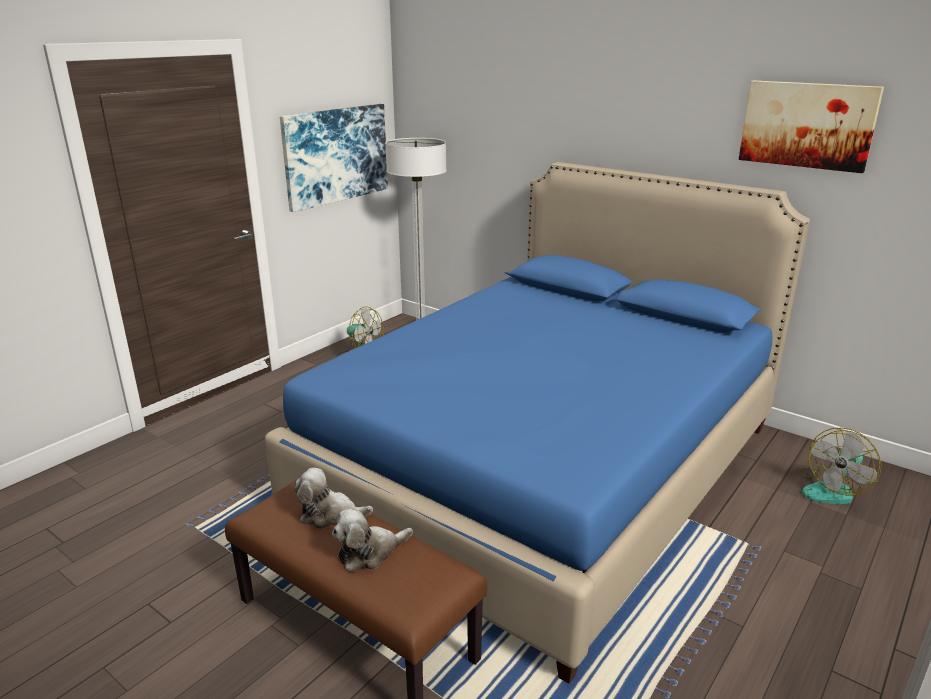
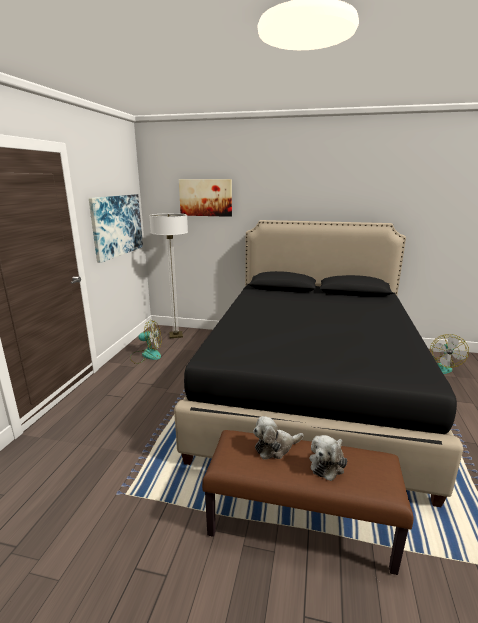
camera: 25 degrees left, 5 degrees down
blue bed [265,162,810,684] -> black bed [174,220,463,507]
picture [739,80,884,173] -> picture moved to [179,179,232,217]

